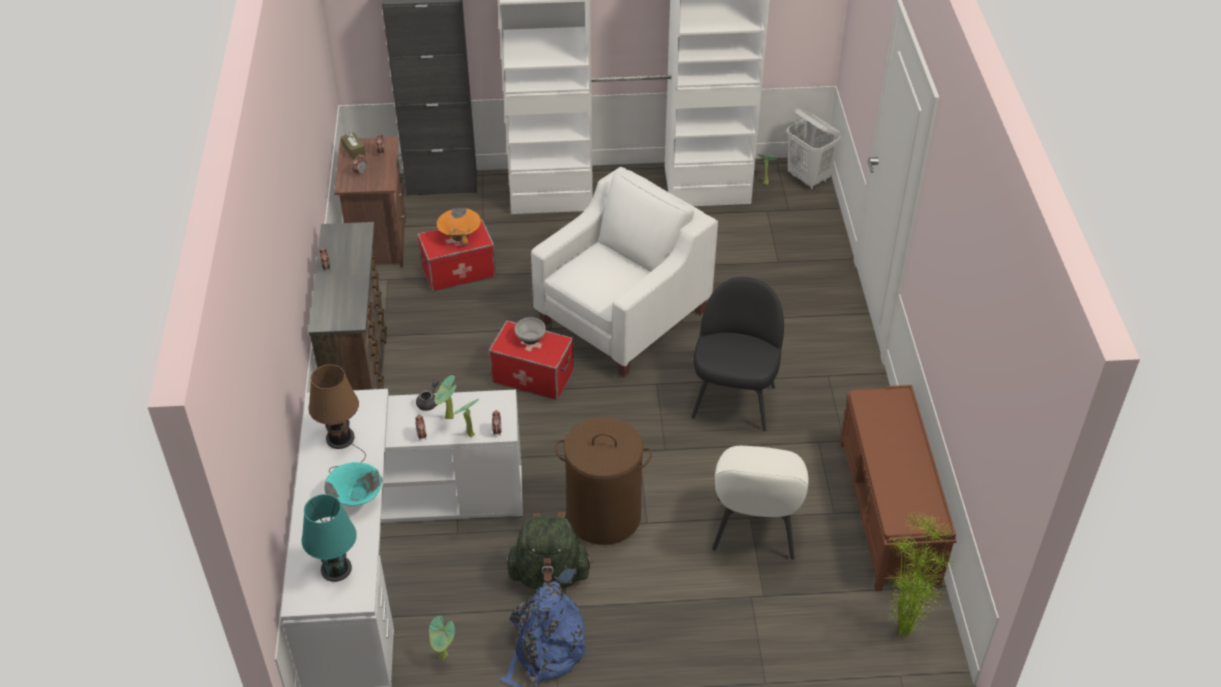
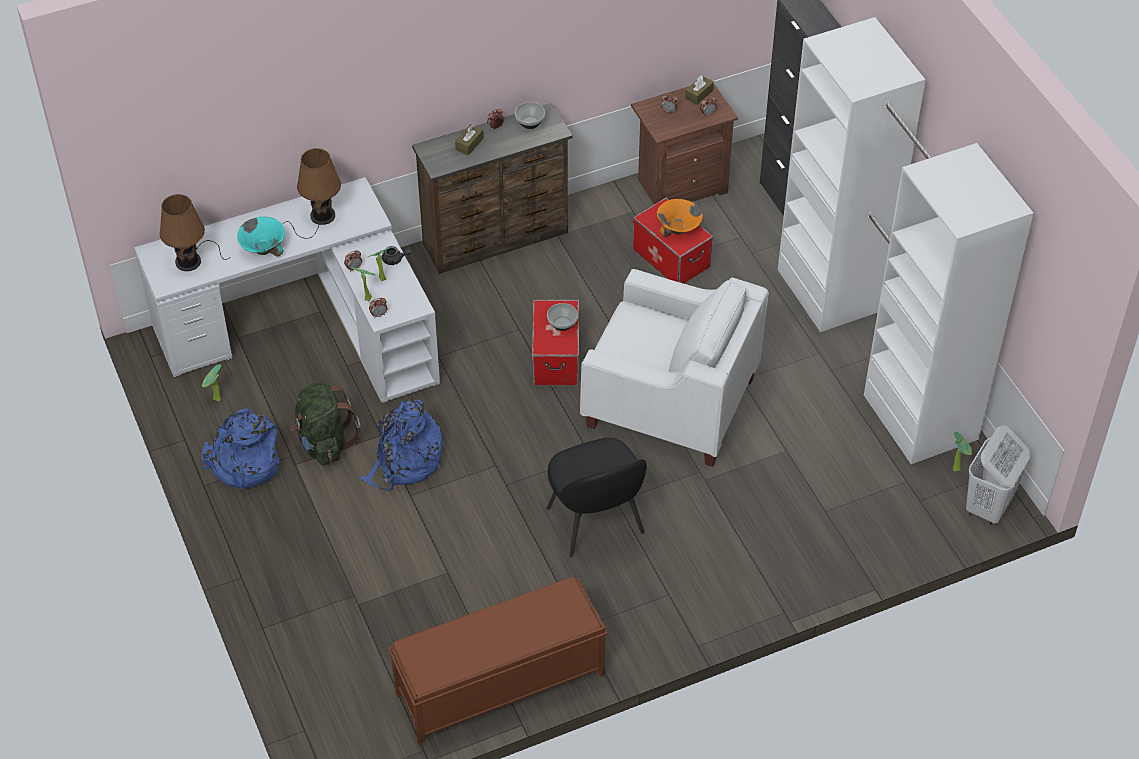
camera: 70 degrees right, 5 degrees up
turquoise table lamp [302,494,357,582] -> brown table lamp [159,194,230,271]
brown laundry basket [555,417,652,545] -> blue backpack [360,398,443,491]
black chair [691,277,784,431] -> black chair turned 75 degrees clockwise [546,438,647,557]
white chair [712,446,808,560] -> none
potted plant [883,513,955,637] -> none
none -> brown tissue box [455,124,484,156]
none -> bowl [515,102,545,129]

